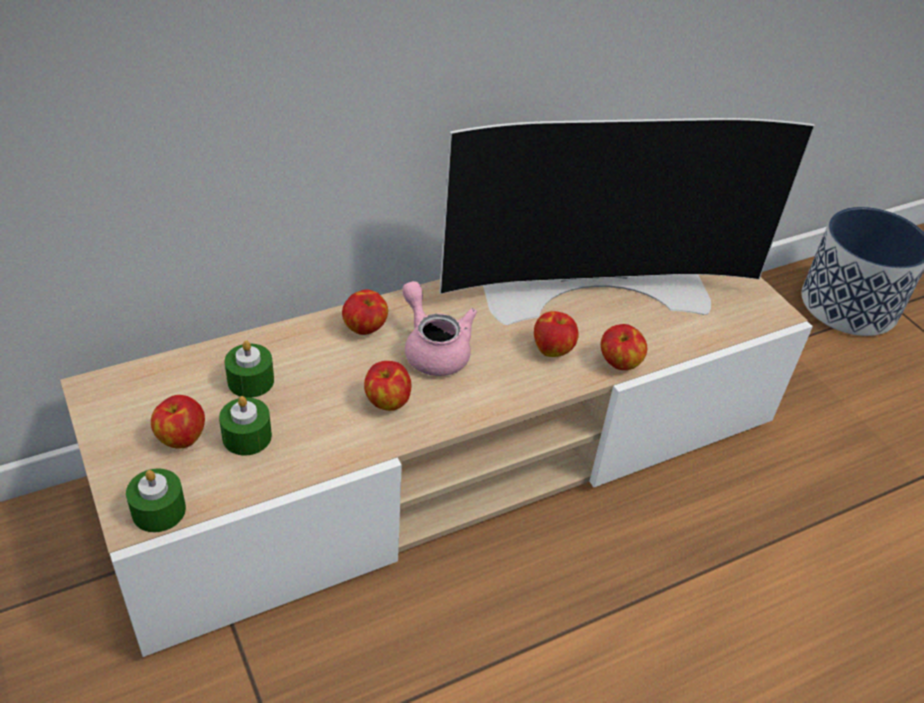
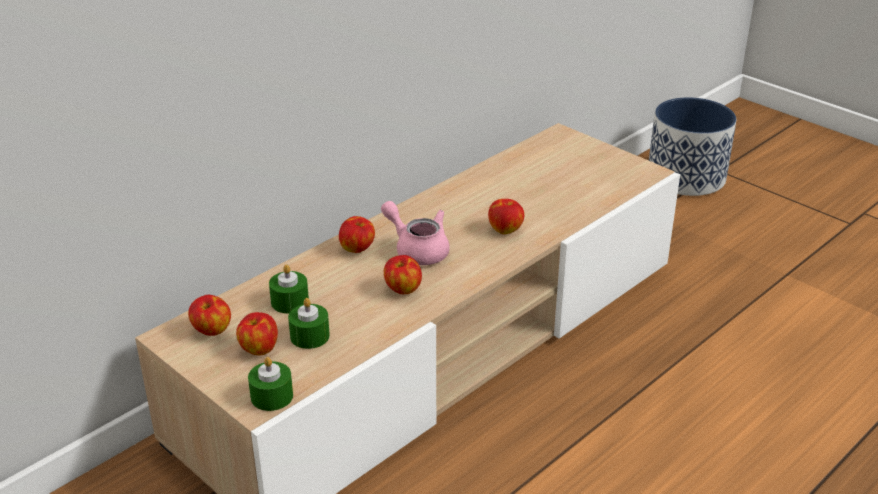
camera: 15 degrees left, 10 degrees down
television [439,118,815,325] -> none
apple [601,324,647,370] -> apple moved to [188,295,231,336]

